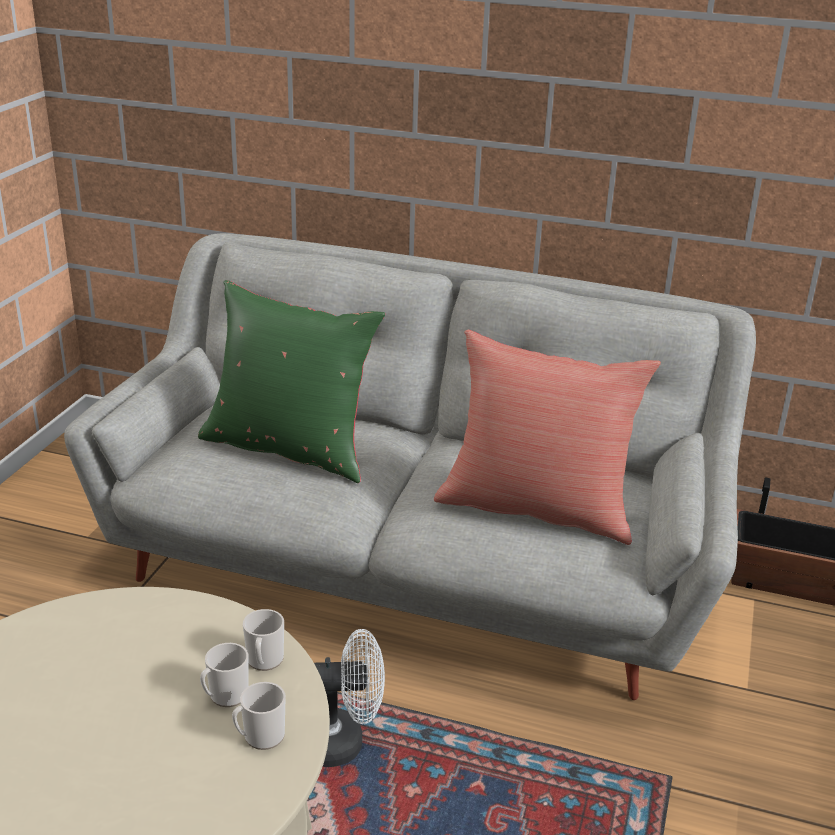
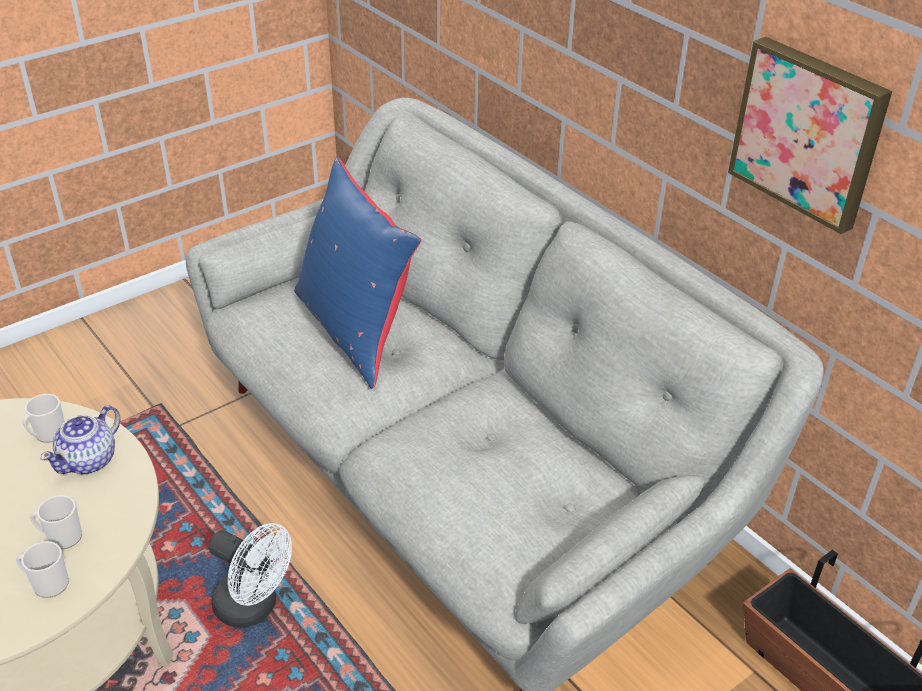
camera: 35 degrees right, 10 degrees up
green pillow [198,280,385,483] -> blue pillow [294,158,422,389]
mug [243,609,284,671] -> mug moved to [22,394,65,443]
red pillow [434,330,661,545] -> none
none -> teapot [40,405,121,474]
none -> picture [728,37,892,234]

